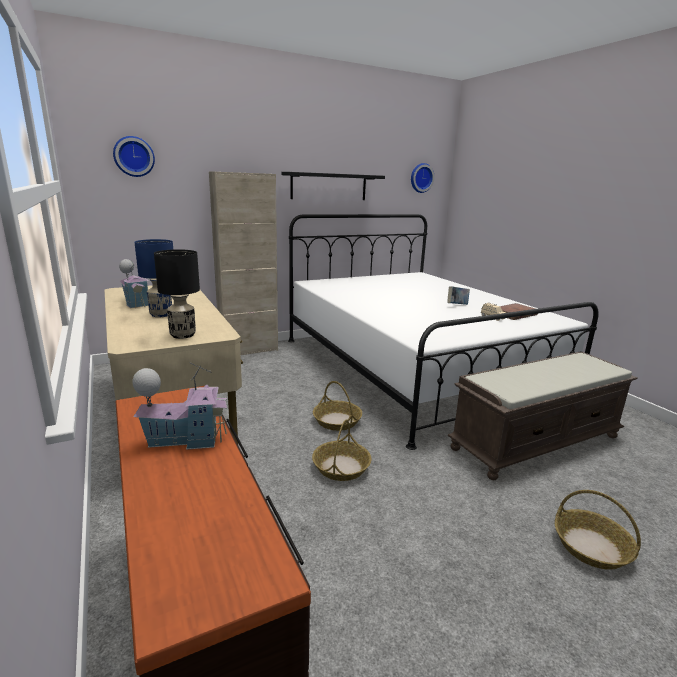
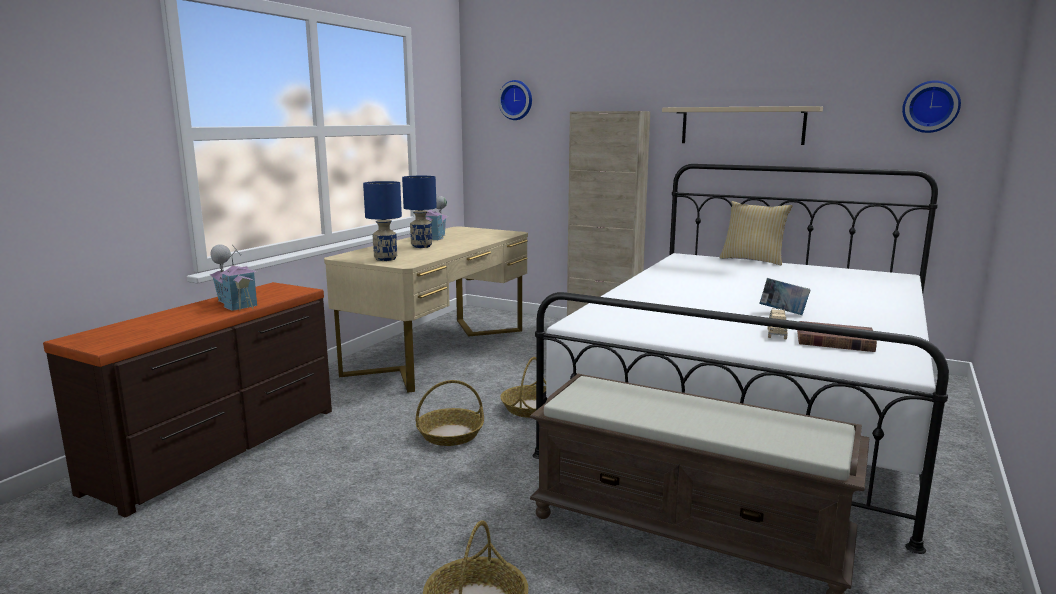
camera: 55 degrees right, 5 degrees down
black table lamp [154,249,200,339] -> blue table lamp [363,181,402,261]
black shelf [281,172,385,200] -> beige shelf [662,106,823,145]
none -> pillow [720,201,793,265]

